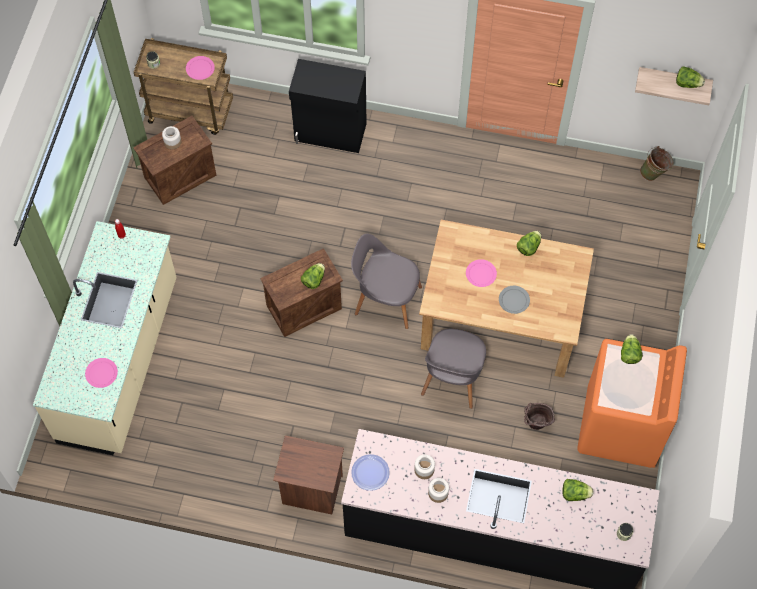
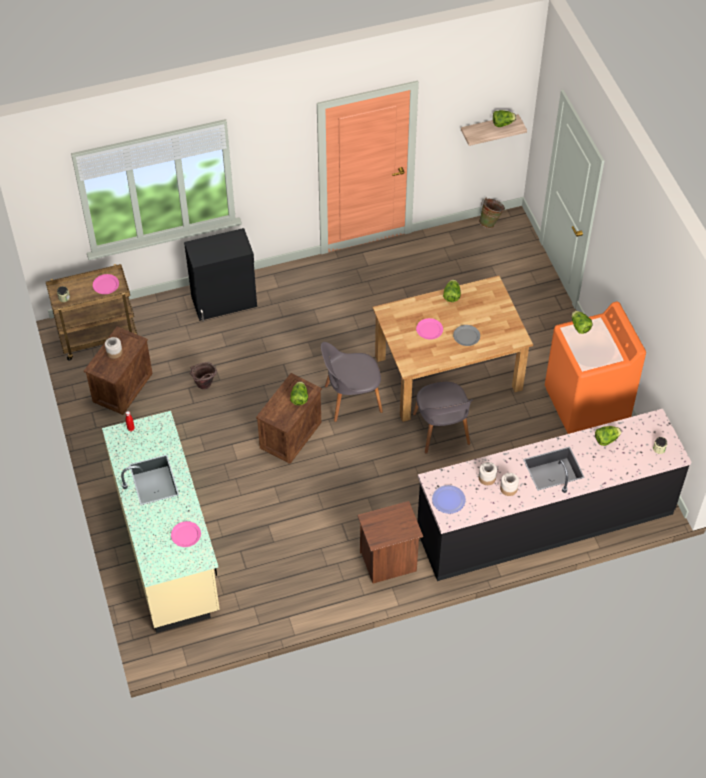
camera: 30 degrees left, 10 degrees down
brown bucket [524,403,555,430] -> brown bucket moved to [190,362,217,389]

